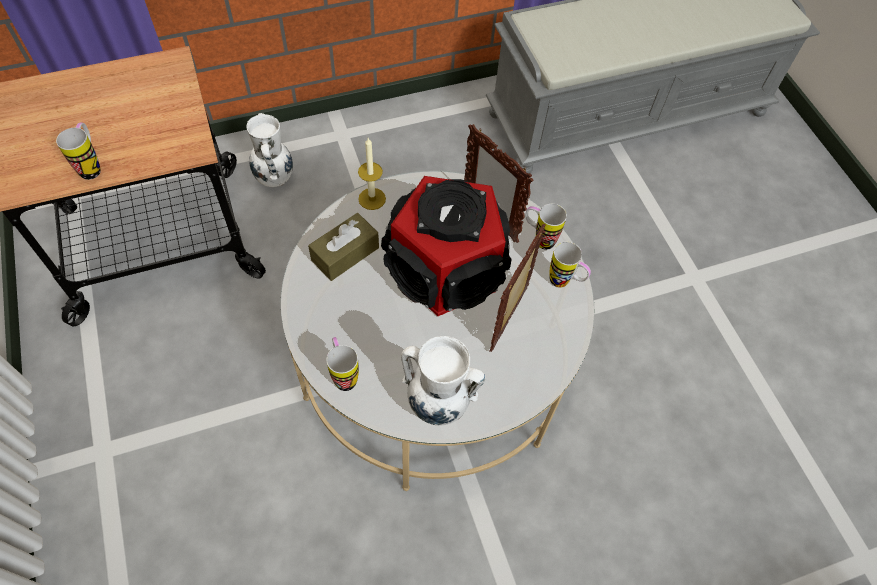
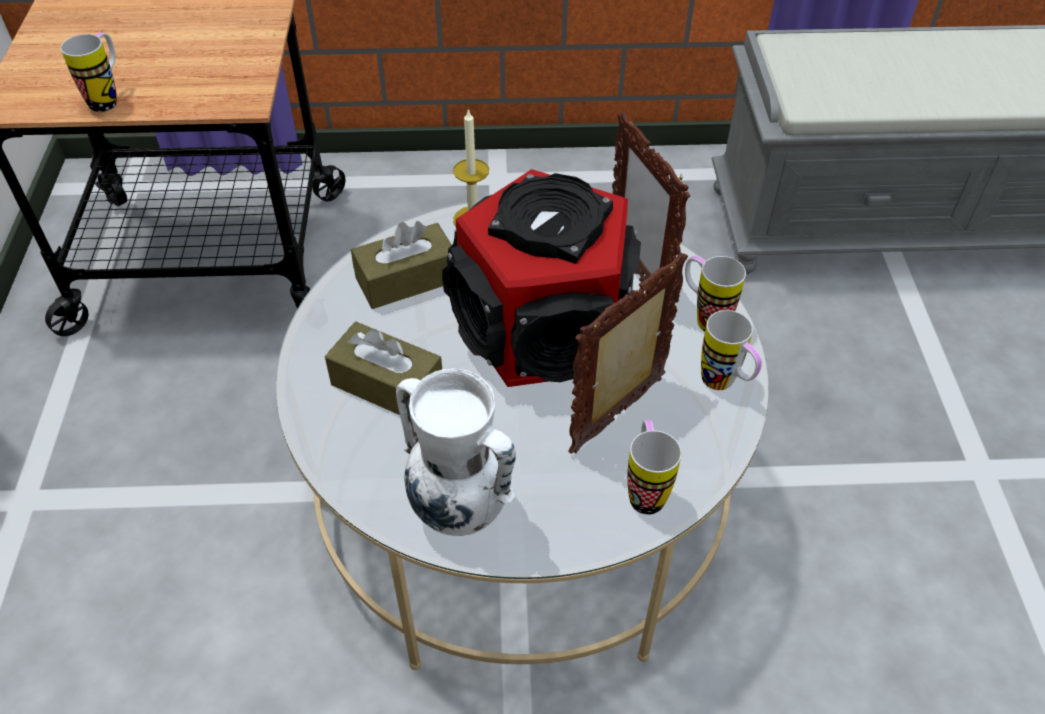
camera: 20 degrees right, 10 degrees down
white vase [246,113,293,187] -> none
mug [326,337,359,391] -> mug moved to [627,419,681,515]
none -> brown tissue box [325,322,442,415]

